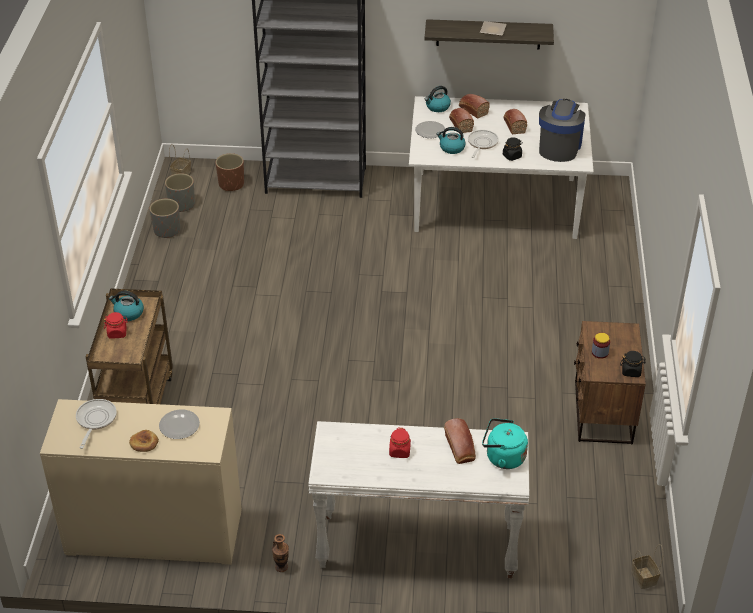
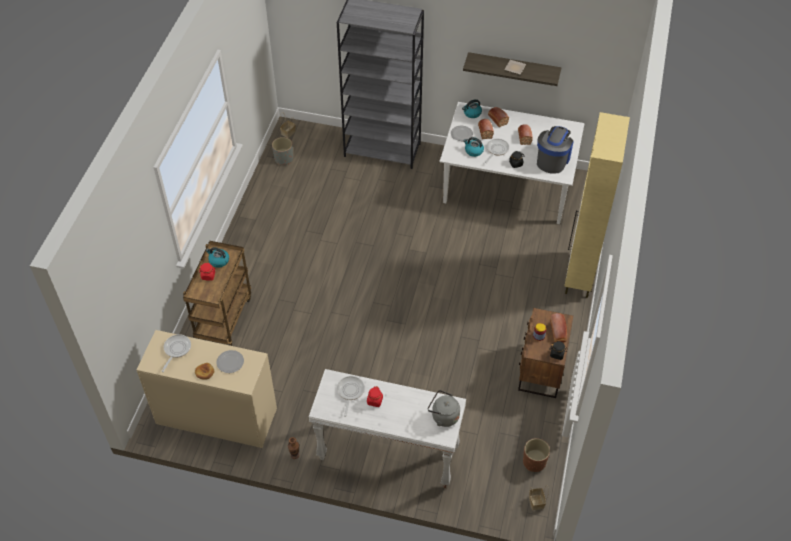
camera: 10 degrees right, 10 degrees up
grey planter [149,199,180,238] -> none
brown planter [215,153,244,191] -> brown planter moved to [523,438,550,472]
bread [444,418,476,464] -> bread moved to [550,313,567,342]
turquoise kettle [482,418,528,469] -> grey kettle [428,390,460,427]
none -> frying pan [337,376,365,417]
none -> beige cabinet [564,112,630,298]

